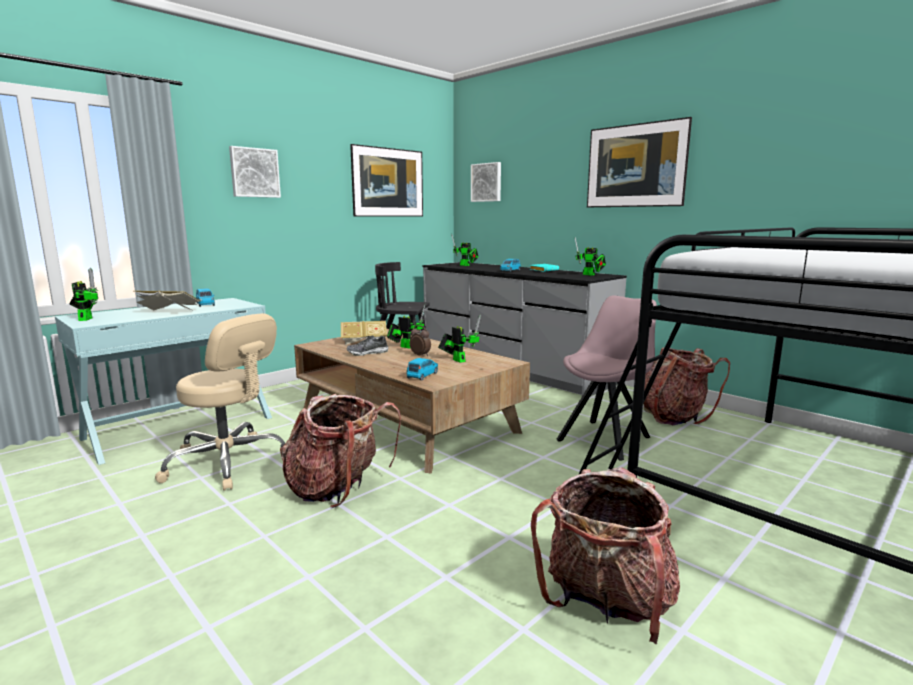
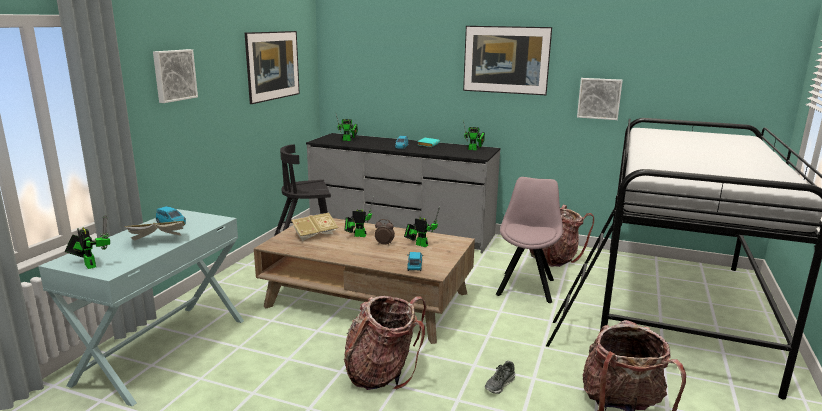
camera: 25 degrees left, 5 degrees up
beige office chair [155,313,285,491] -> none
shoe [347,336,389,356] -> shoe moved to [485,361,515,394]
picture [471,162,501,202] -> picture moved to [577,78,623,120]

